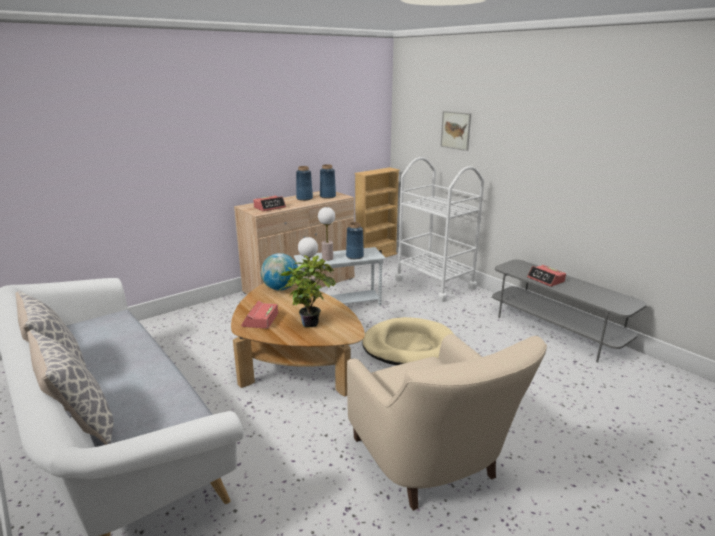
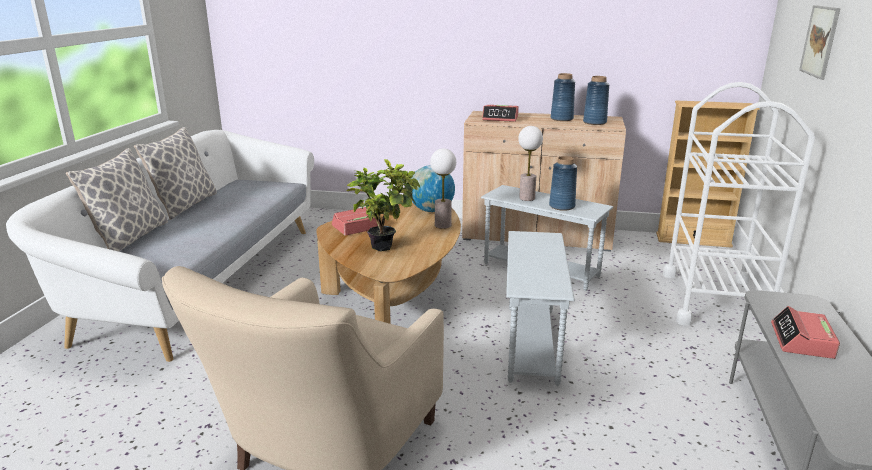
camera: 50 degrees right, 0 degrees up
beige dog bed [362,317,454,365] -> white side table [506,231,575,386]

